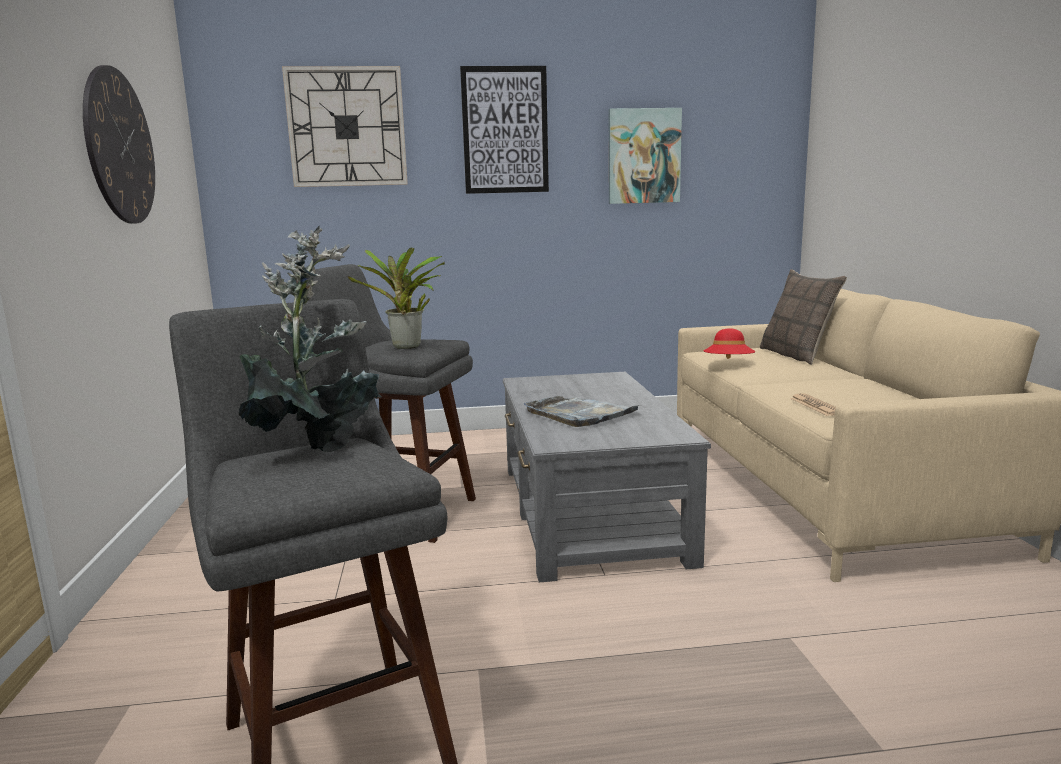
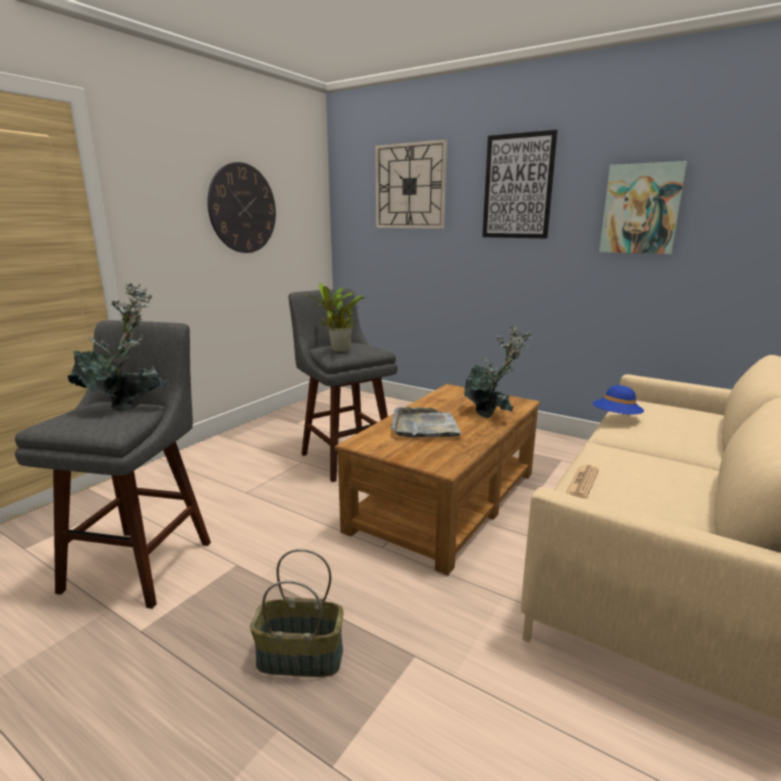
camera: 40 degrees right, 5 degrees up
grey coffee table [503,372,711,582] -> brown coffee table [335,384,540,575]
red hat [704,328,755,359] -> blue hat [592,385,644,414]
pillow [760,269,847,365] -> none
none -> basket [250,549,344,677]
none -> potted plant [464,326,531,418]

